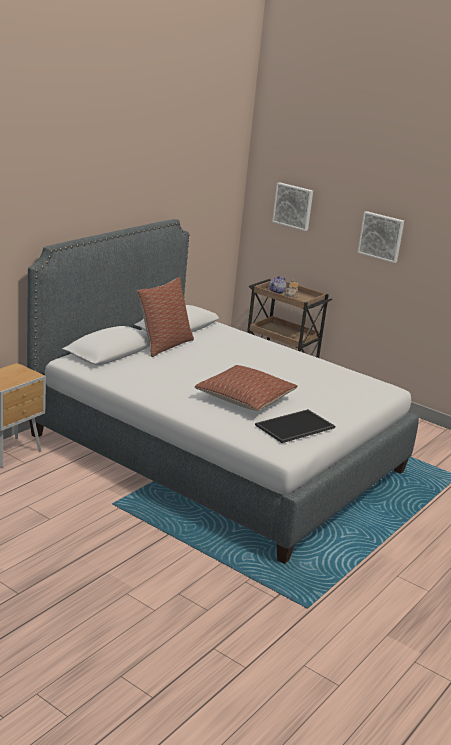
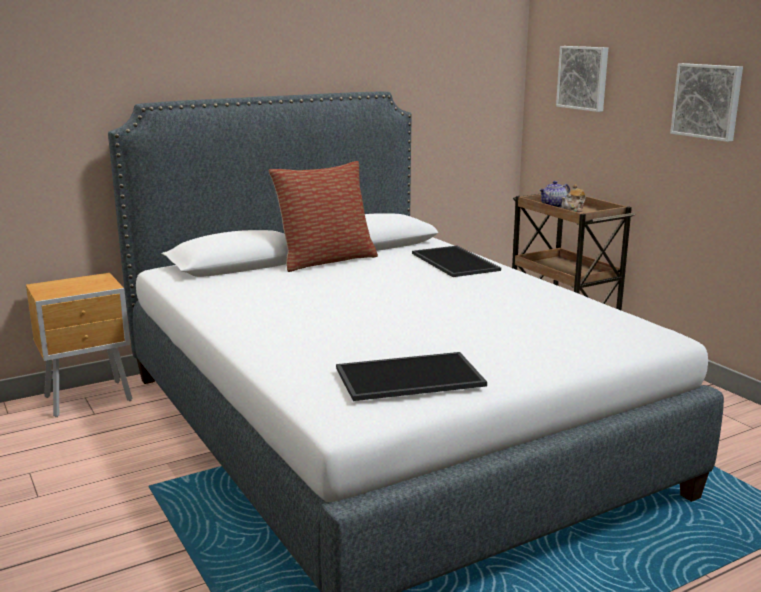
camera: 25 degrees right, 5 degrees down
pillow [195,365,297,411] -> none
none -> tray [412,246,501,277]

